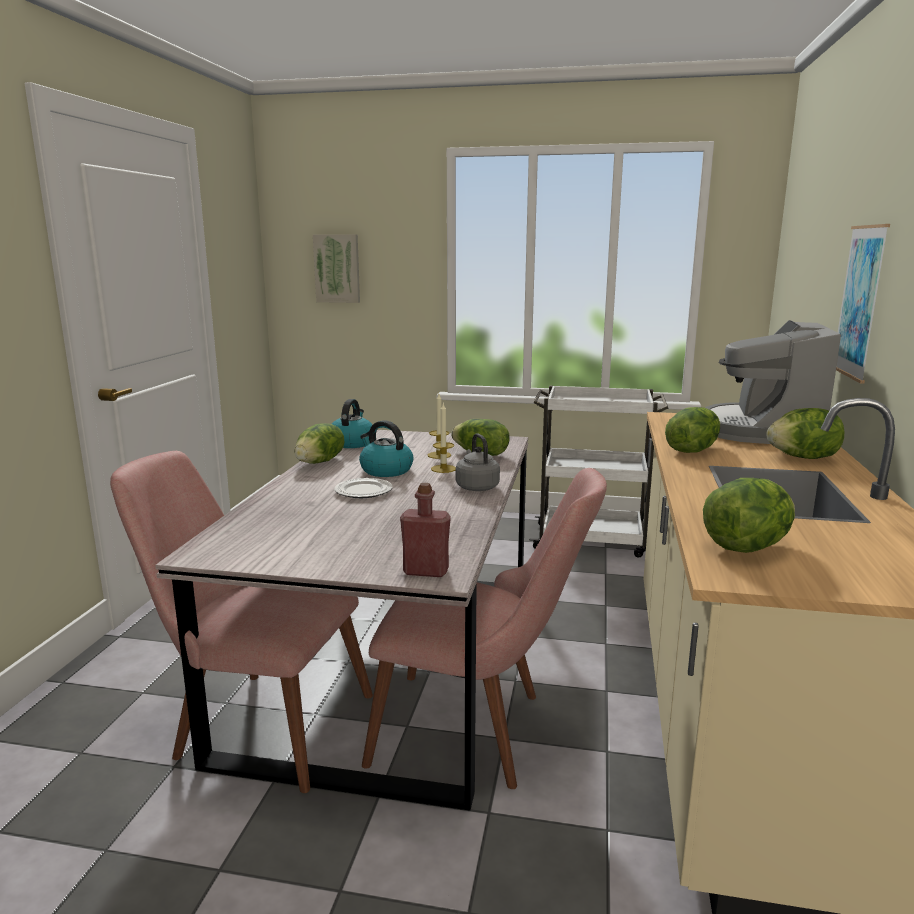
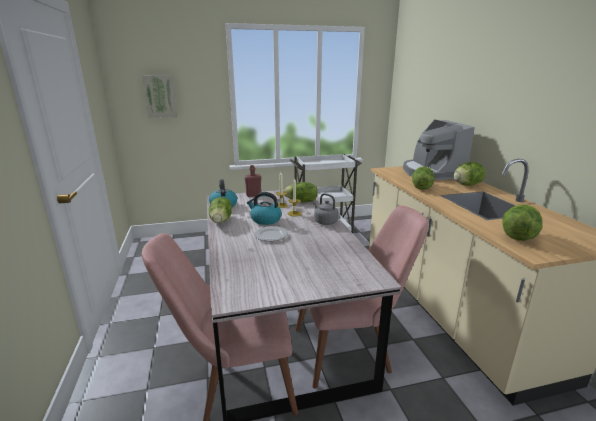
camera: 25 degrees left, 5 degrees up
red bottle [400,483,451,577] -> red bottle moved to [245,165,261,197]
picture [836,224,890,384] -> none

